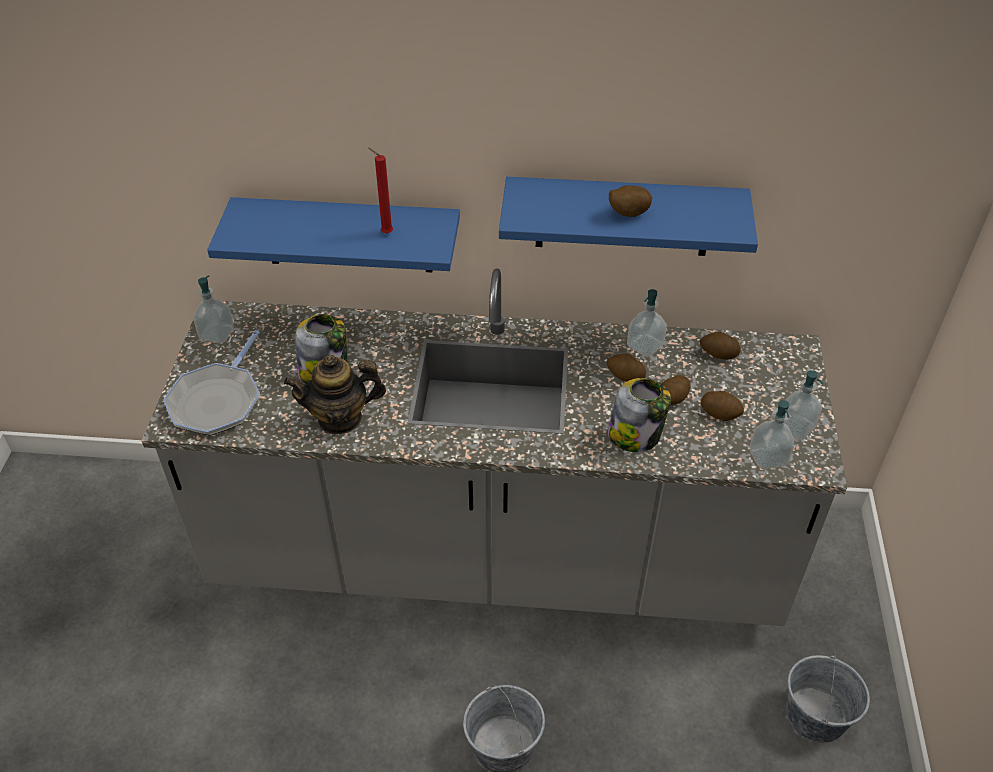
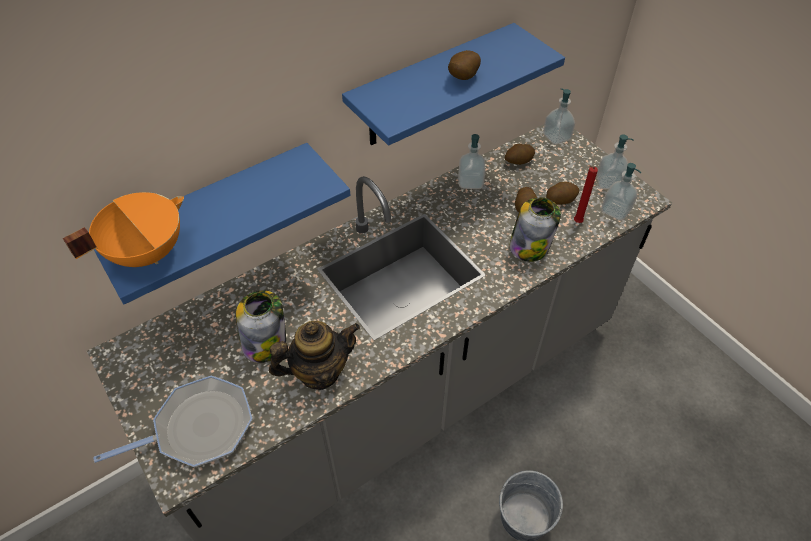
camera: 40 degrees left, 5 degrees up
frying pan [163,330,260,436] -> frying pan turned 90 degrees counterclockwise [93,376,252,468]
soap dispenser [194,275,234,344] -> soap dispenser moved to [543,88,575,145]
teapot [284,355,386,435] -> teapot turned 150 degrees counterclockwise [269,321,360,390]
red candle [368,148,393,234] -> red candle moved to [574,165,598,223]
potato [607,354,646,382] -> none
grey bucket [786,652,870,743] -> none
none -> orange cooking pot [63,192,184,267]

